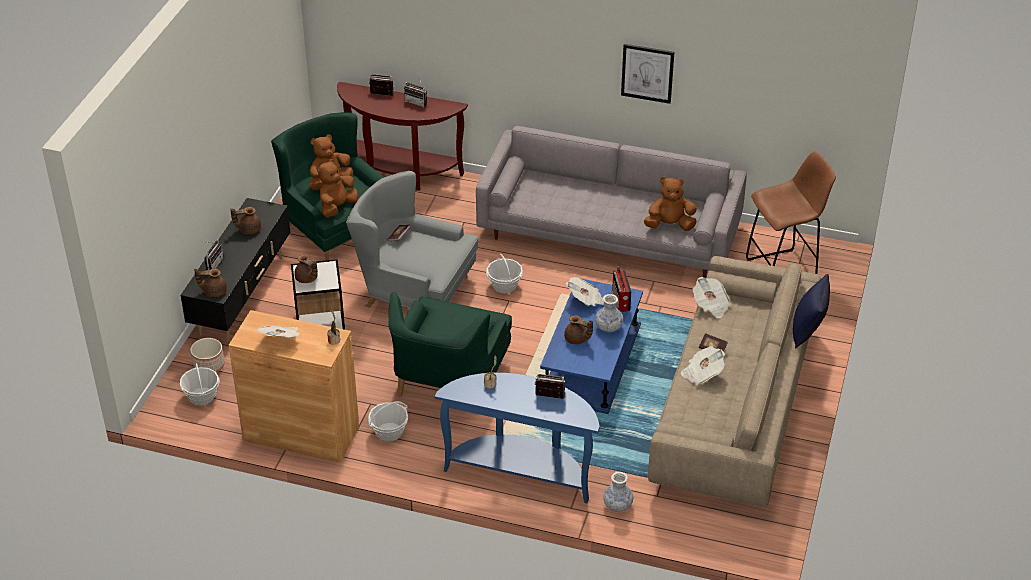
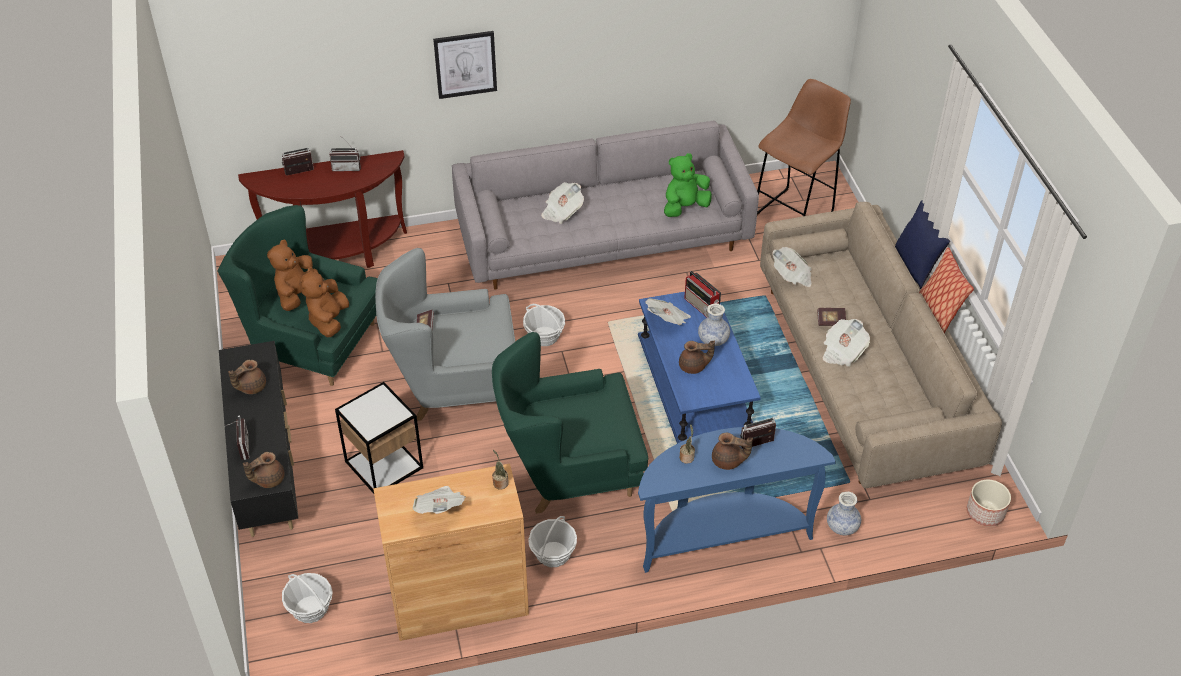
camera: 30 degrees left, 5 degrees up
planter [190,338,225,373] -> planter moved to [967,480,1011,526]
brown teapot [294,255,318,283] -> brown teapot moved to [712,433,753,470]
green armchair [389,292,512,415] -> green armchair turned 90 degrees clockwise [492,332,648,514]
picture [621,44,674,104] -> picture moved to [433,31,497,99]
brown plush toy [644,177,697,231] -> green plush toy [664,153,712,217]
none -> newspaper [541,182,584,224]
none -> pillow [919,247,974,333]

